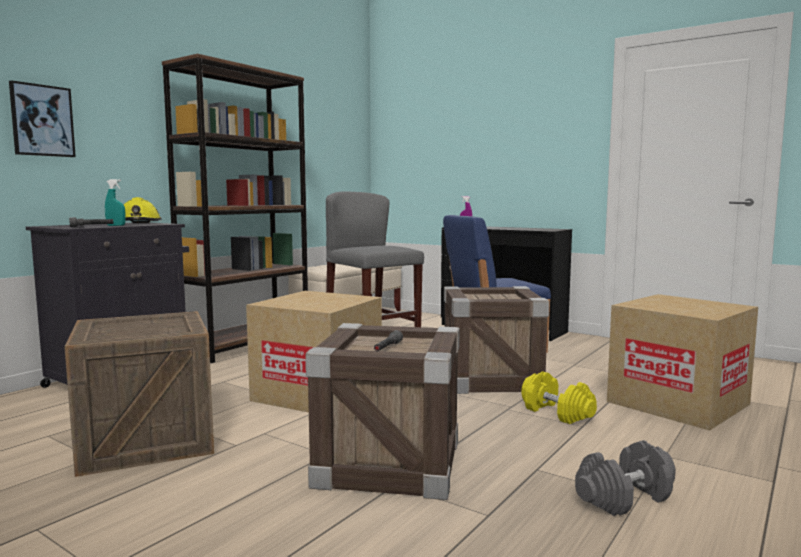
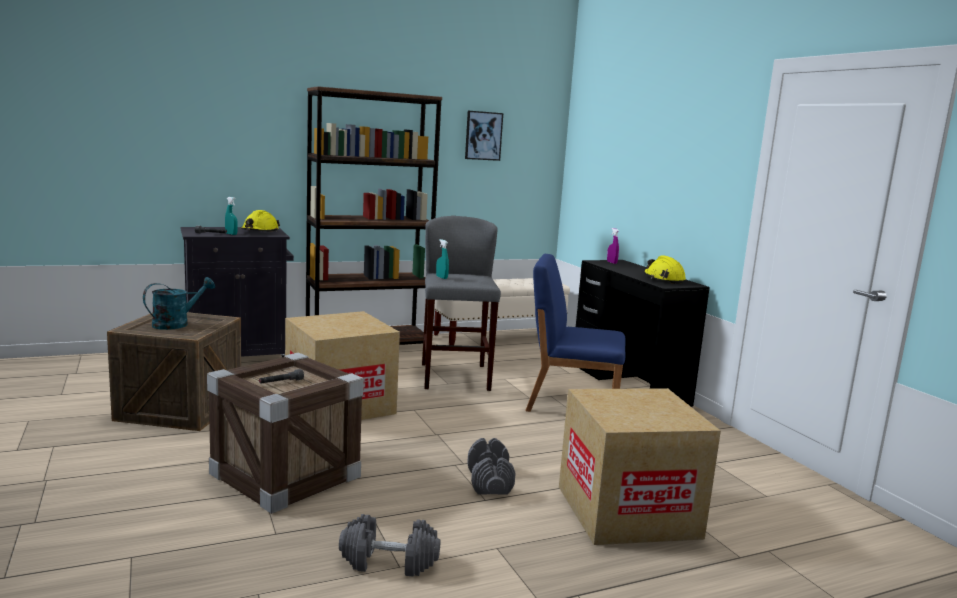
camera: 30 degrees right, 5 degrees up
picture [9,80,76,157] -> picture moved to [465,111,503,161]
crate [444,286,549,394] -> none
yellow dumbbell [522,371,597,424] -> grey dumbbell [467,438,516,495]
none -> turquoise watering can [143,277,215,330]
none -> turquoise spray bottle [436,239,449,279]
none -> yellow hard hat [644,255,686,284]

